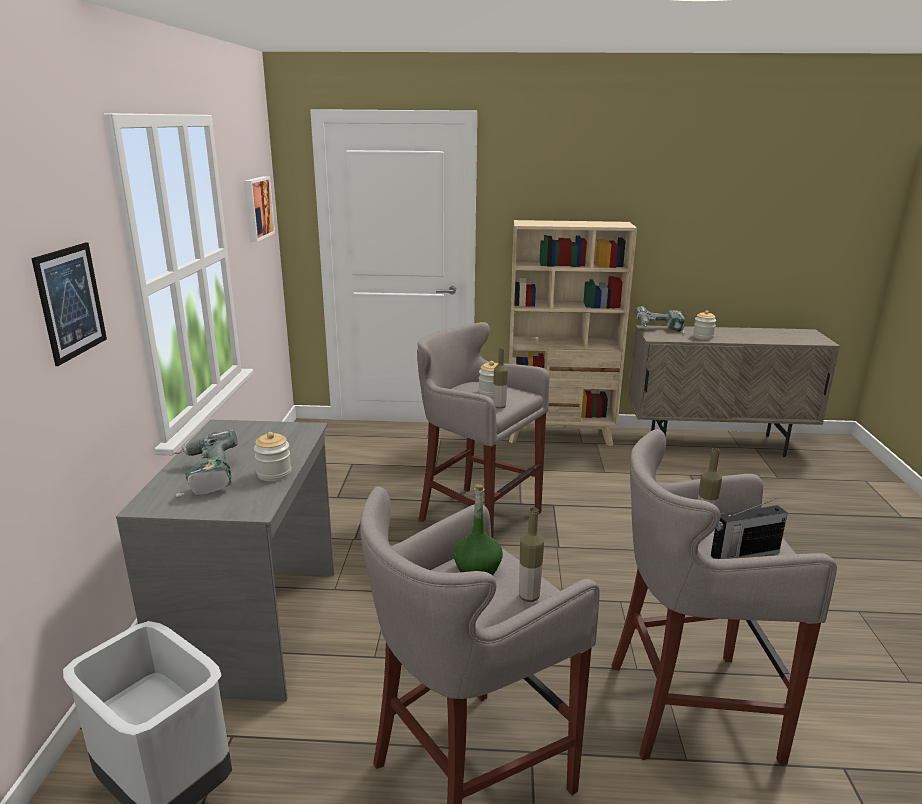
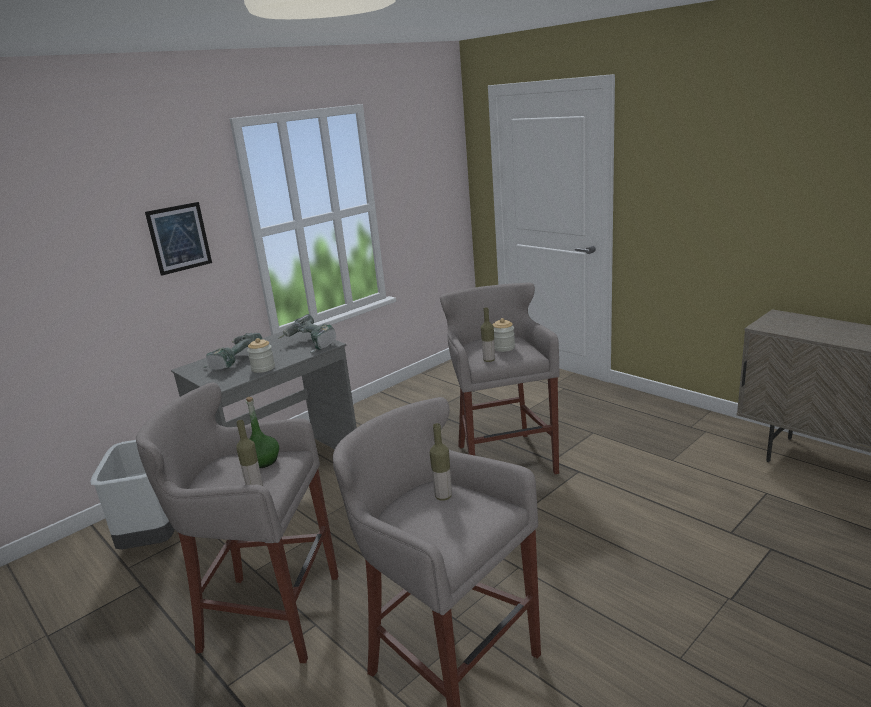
camera: 45 degrees right, 0 degrees up
picture [244,176,275,242] -> none
beige bookcase [509,220,637,446] -> none
power drill [635,306,685,334] -> power drill moved to [279,314,336,353]
jar [693,310,716,340] -> none
radio [711,498,788,559] -> none

